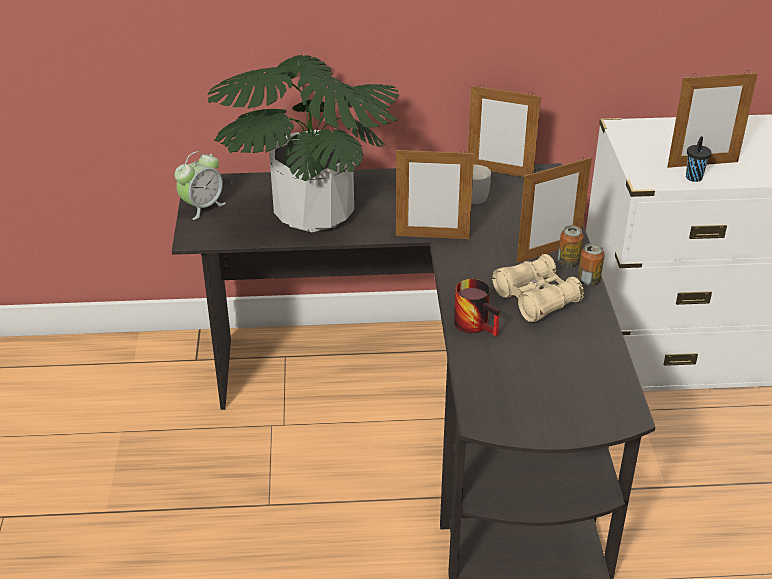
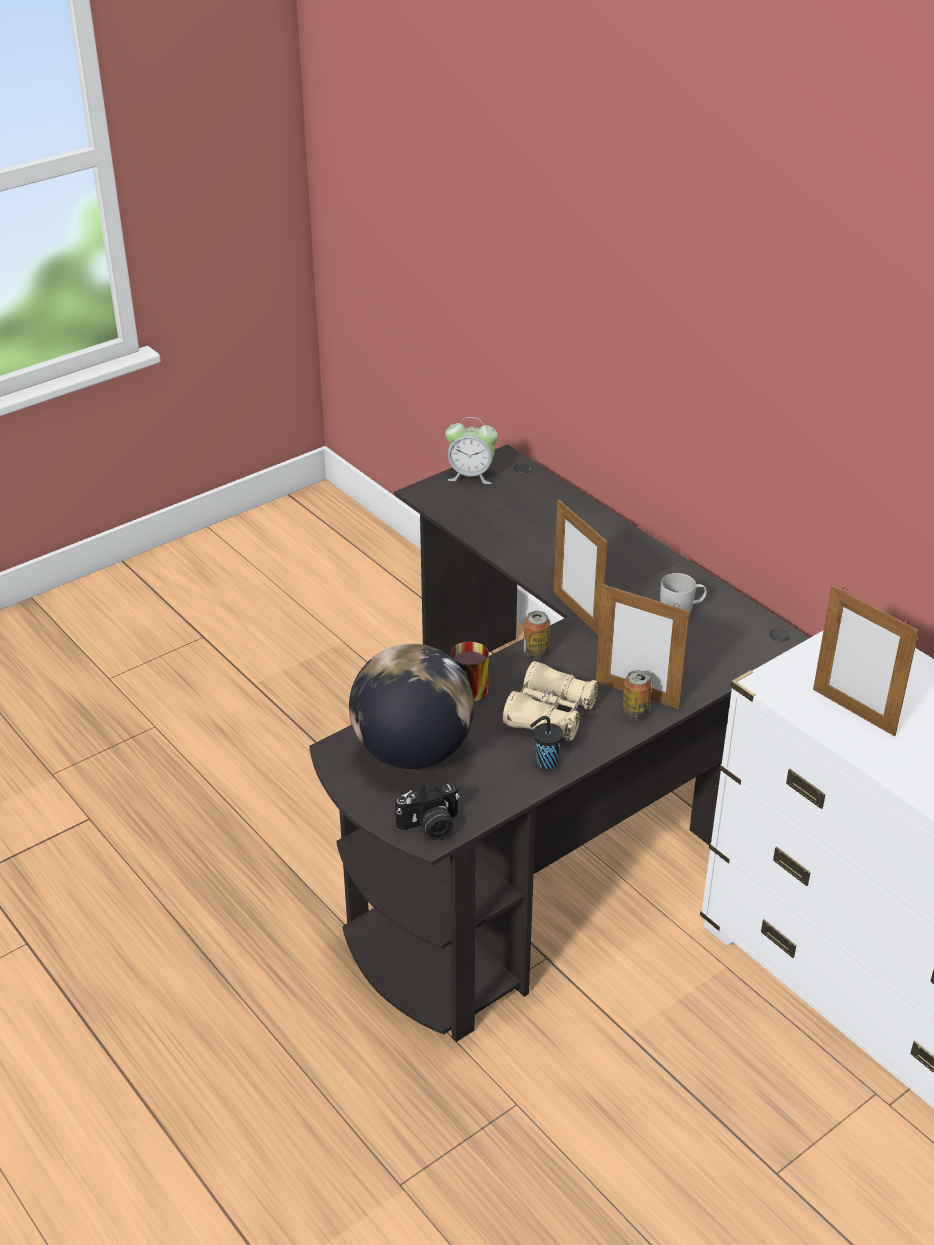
camera: 55 degrees right, 0 degrees up
potted plant [207,55,399,232] -> none
picture frame [468,84,541,177] -> none
can [578,243,605,286] -> can moved to [523,611,550,658]
black cup [686,136,712,182] -> black cup moved to [530,716,563,769]
none -> globe [349,644,474,769]
none -> camera [395,783,459,840]

